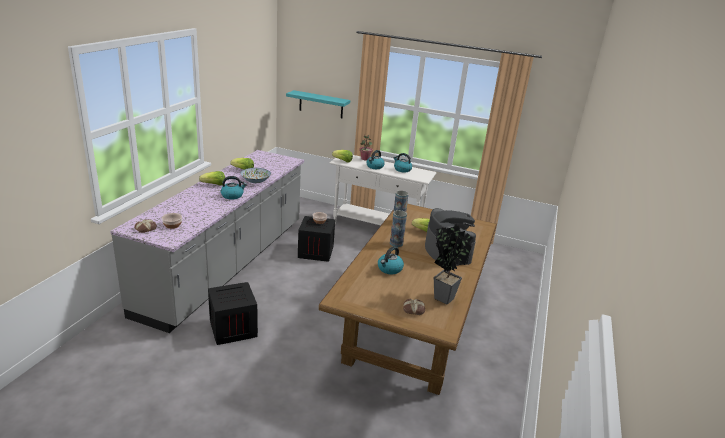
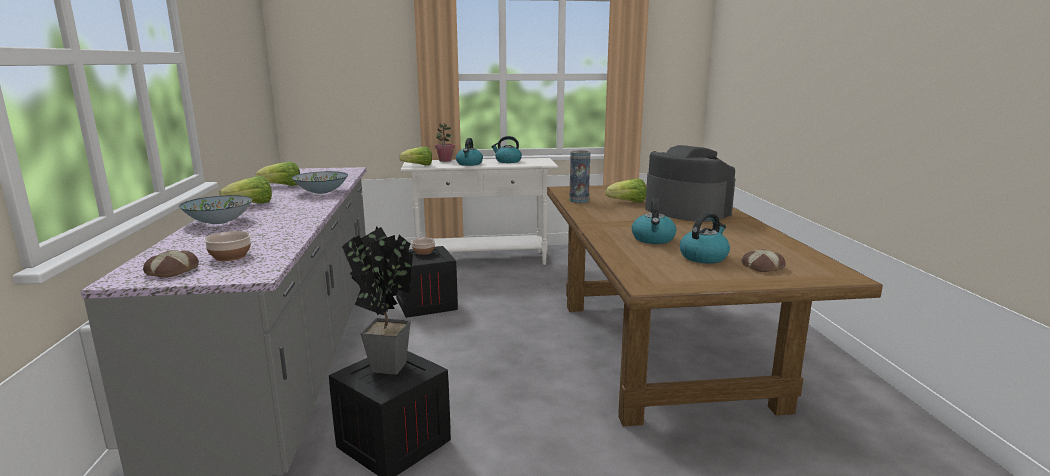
camera: 25 degrees left, 10 degrees down
kettle [221,176,247,200] -> kettle moved to [680,212,730,264]
turquoise shelf [286,90,350,118] -> none
vase [390,210,407,247] -> none
potted plant [434,223,472,304] -> potted plant moved to [342,226,413,375]
none -> bowl [179,195,252,224]

